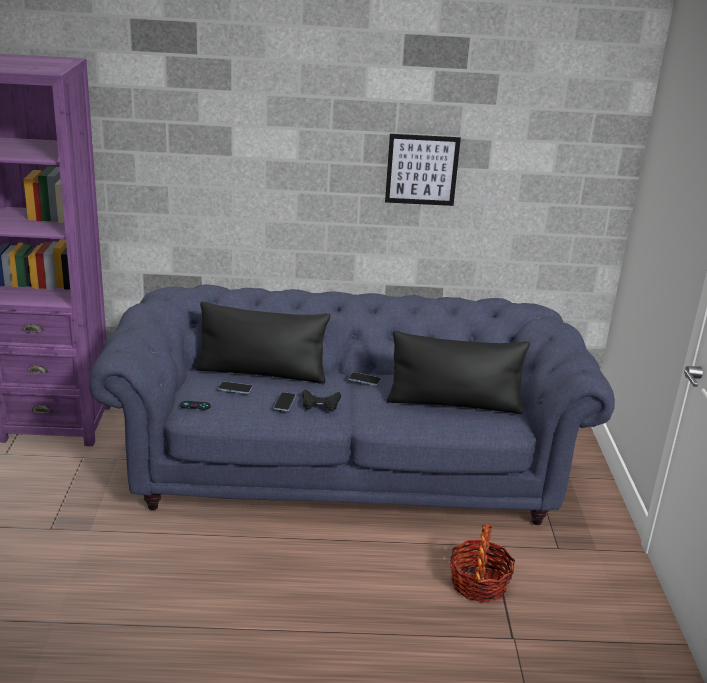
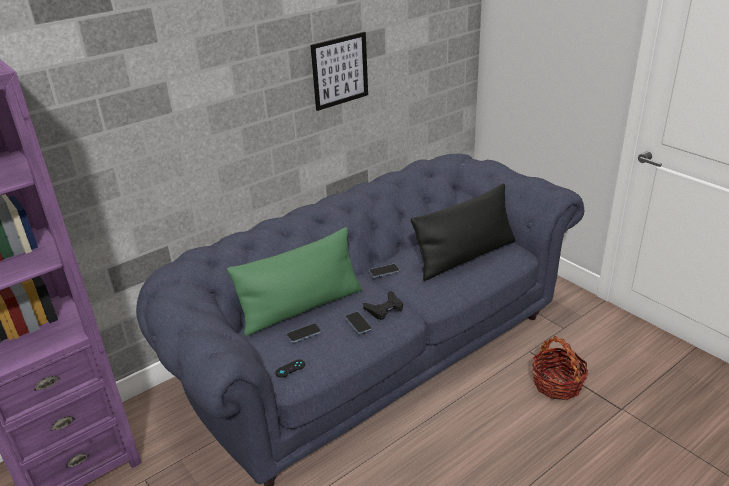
camera: 35 degrees left, 5 degrees up
black pillow [196,301,330,384] -> green pillow [227,227,362,336]

